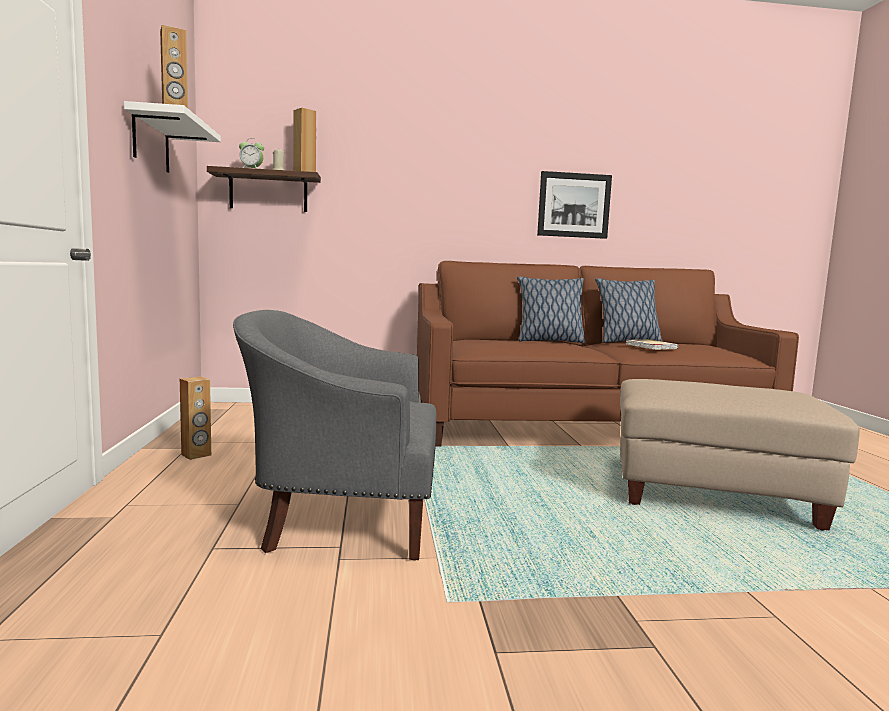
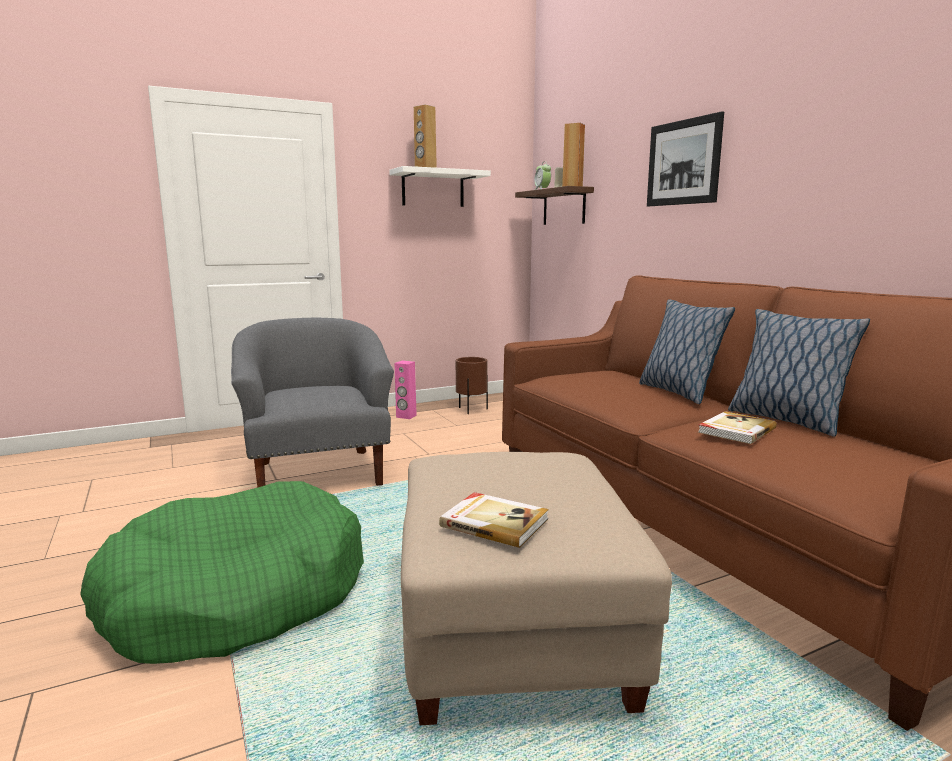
camera: 70 degrees right, 5 degrees up
brown speaker [180,376,211,460] -> pink speaker [395,361,417,419]
picture [537,171,612,239] -> picture moved to [647,111,724,206]
none -> green dog bed [80,481,364,664]
none -> book [439,492,549,548]
none -> brown planter [456,357,488,414]

